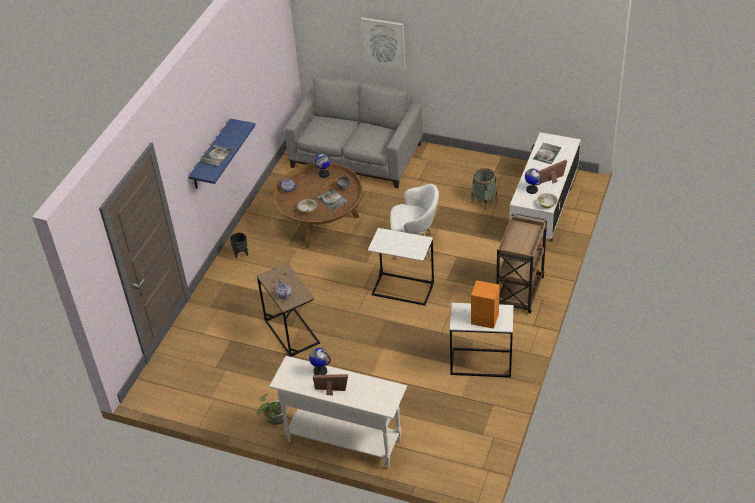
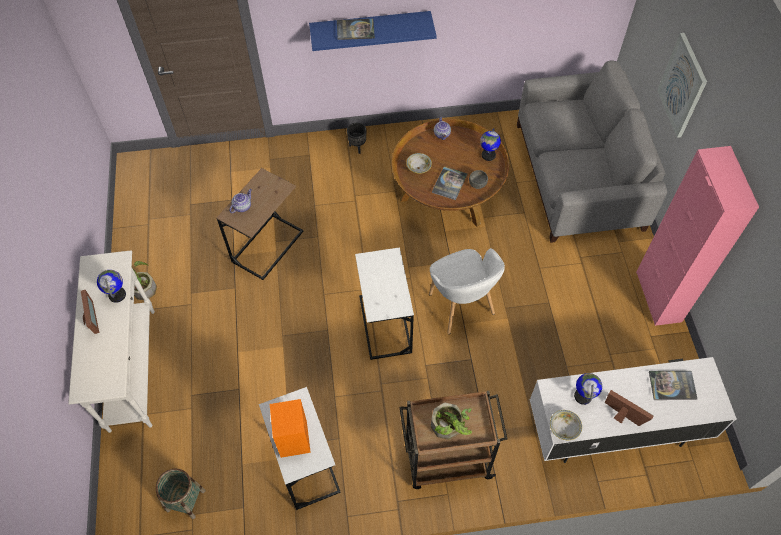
camera: 60 degrees right, 15 degrees up
basket [471,168,498,210] -> basket moved to [156,468,206,519]
none -> potted plant [431,403,472,440]
none -> pink cabinet [636,146,759,326]

